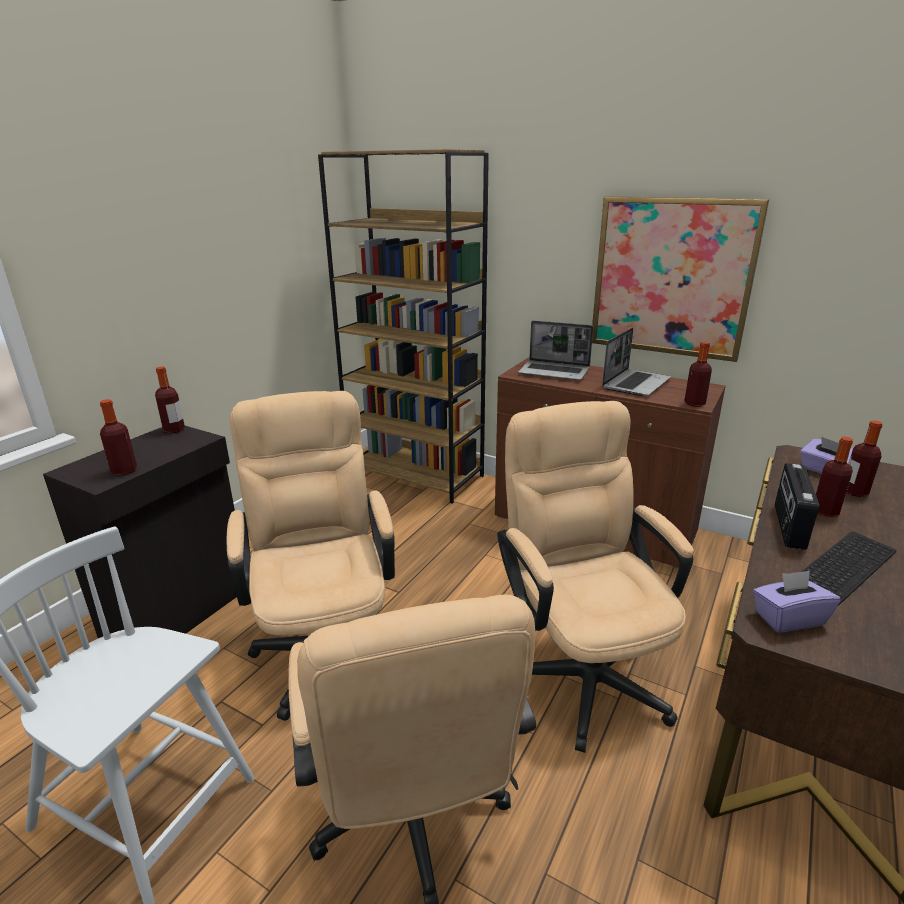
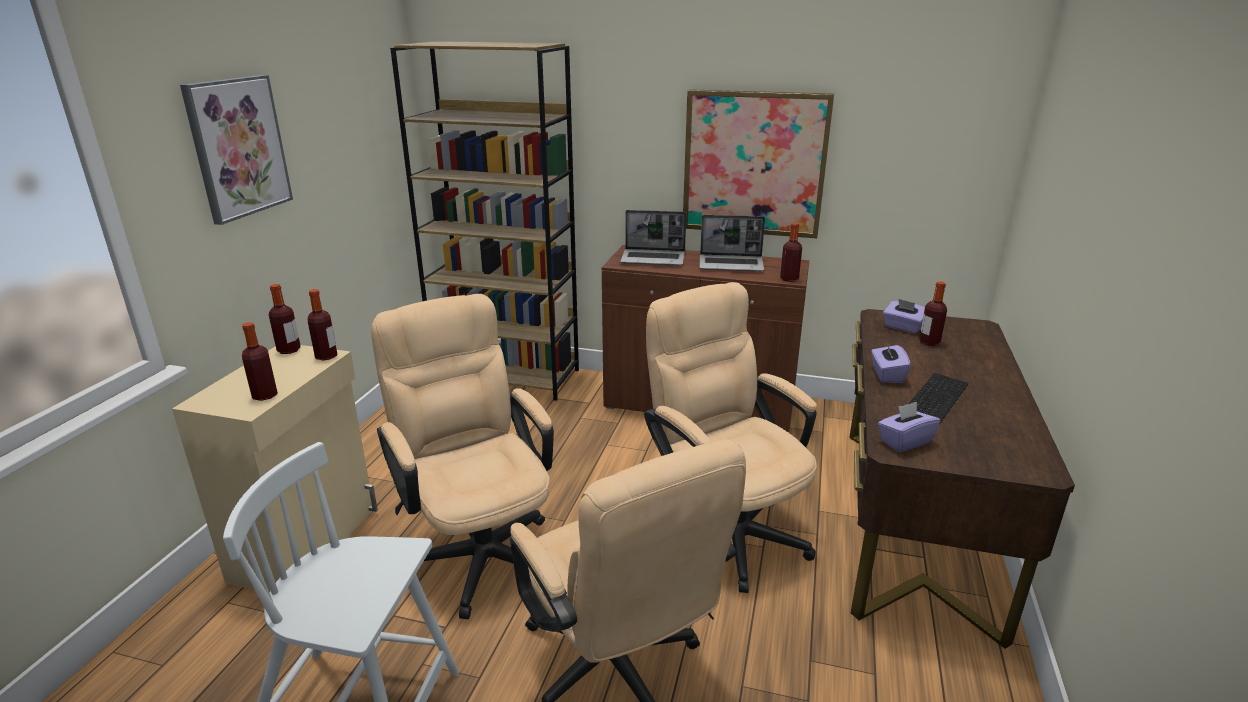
camera: 15 degrees left, 0 degrees up
black cabinet [43,426,237,638] -> beige cabinet [172,345,378,593]
laptop [602,328,671,396] -> laptop turned 75 degrees clockwise [699,215,765,272]
radio [775,463,819,550] -> purple tissue box [871,340,911,383]
bottle [816,437,853,517] -> bottle moved to [308,289,338,360]
none -> picture [180,75,293,225]

